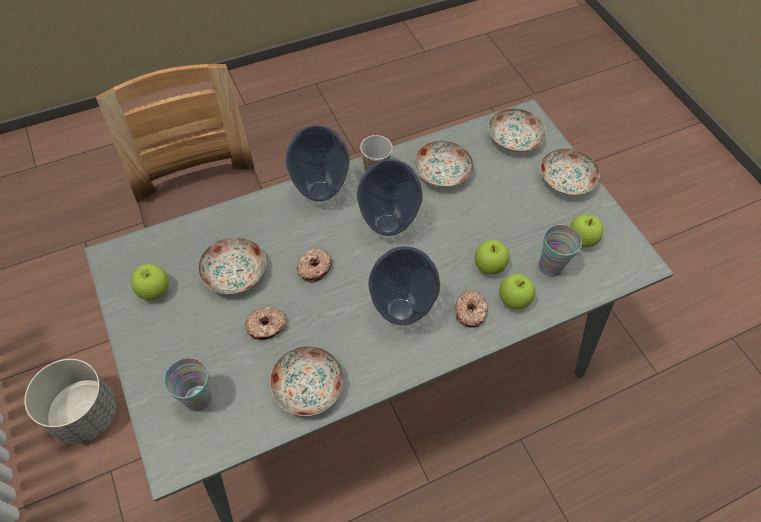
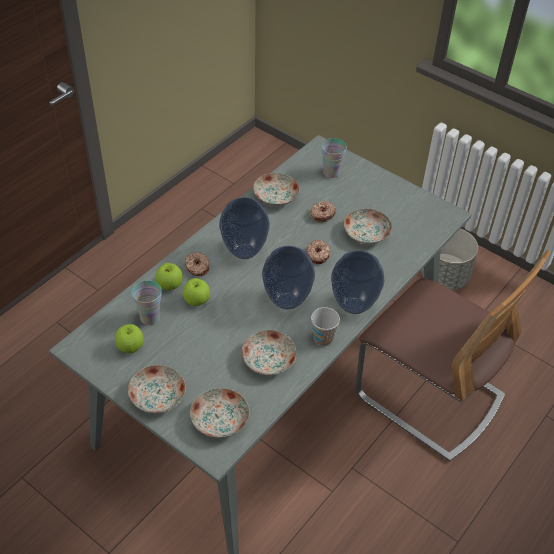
camera: 155 degrees right, 10 degrees down
apple [131,264,169,300] -> none

